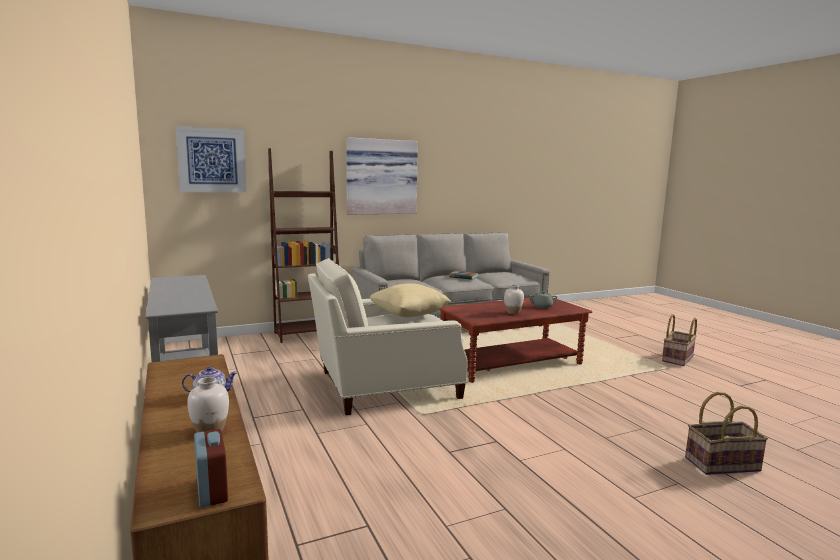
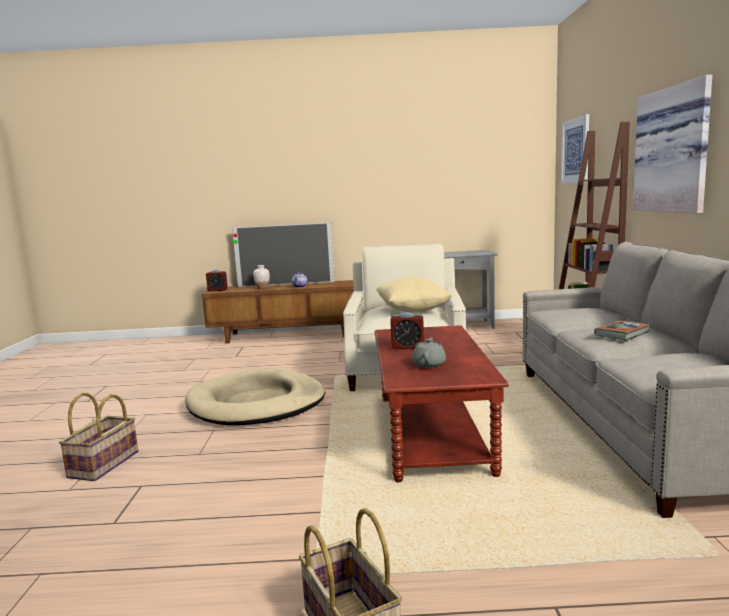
camera: 115 degrees right, 0 degrees up
white vase [504,284,524,314] -> alarm clock [390,312,424,349]
none -> beige dog bed [185,369,325,425]
none -> television [232,222,335,287]

